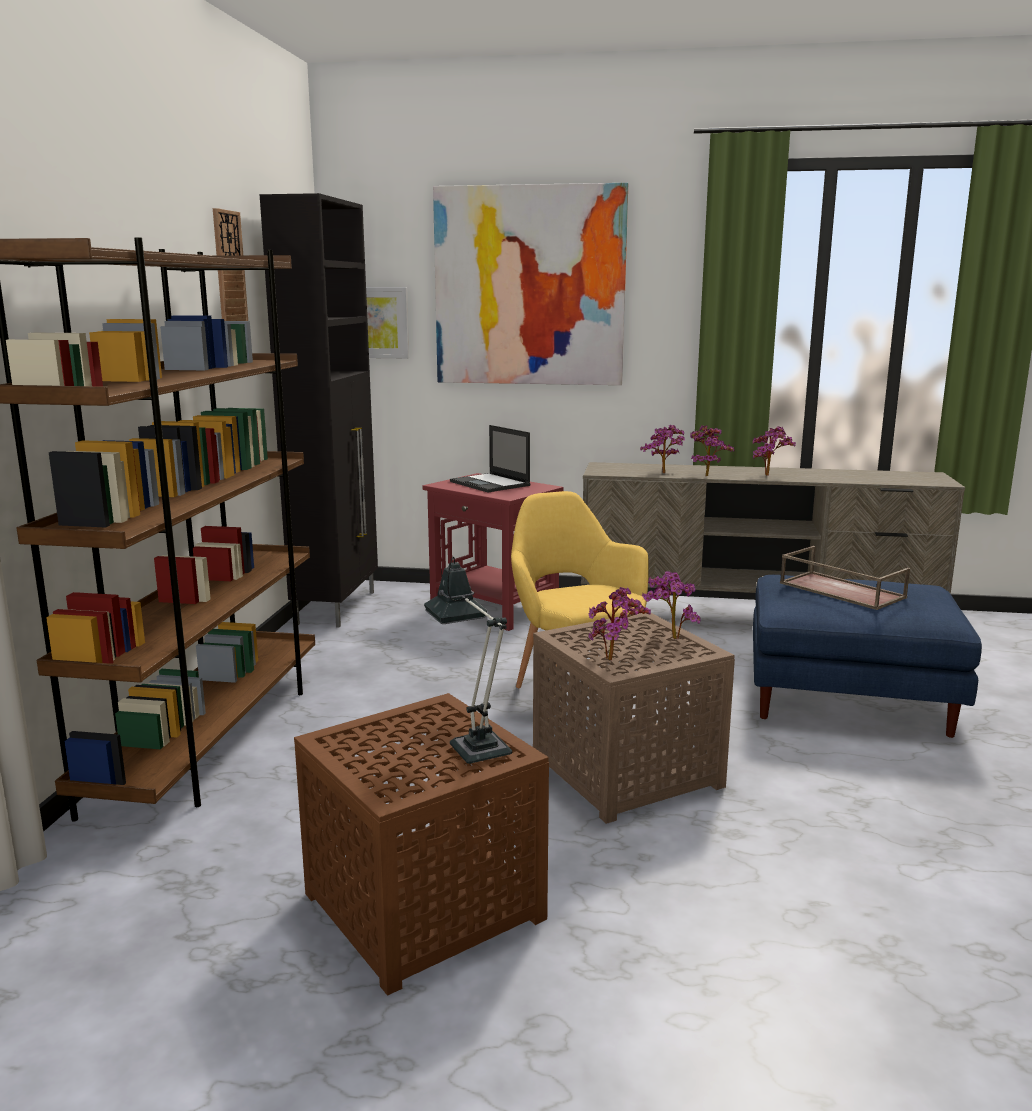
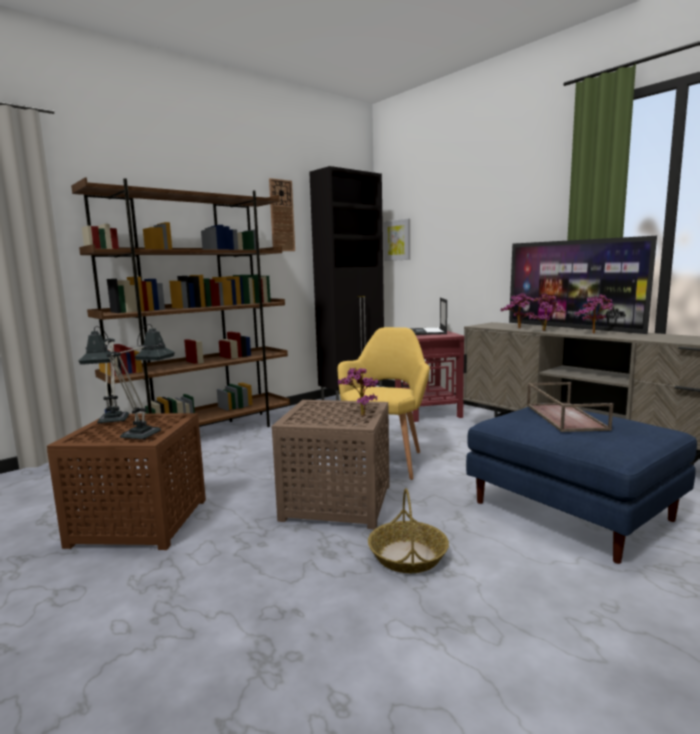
camera: 40 degrees right, 5 degrees down
picture [433,183,628,385] -> none
potted plant [588,587,651,660] -> none
none -> table lamp [79,326,129,424]
none -> basket [368,488,449,573]
none -> television [509,236,657,334]

